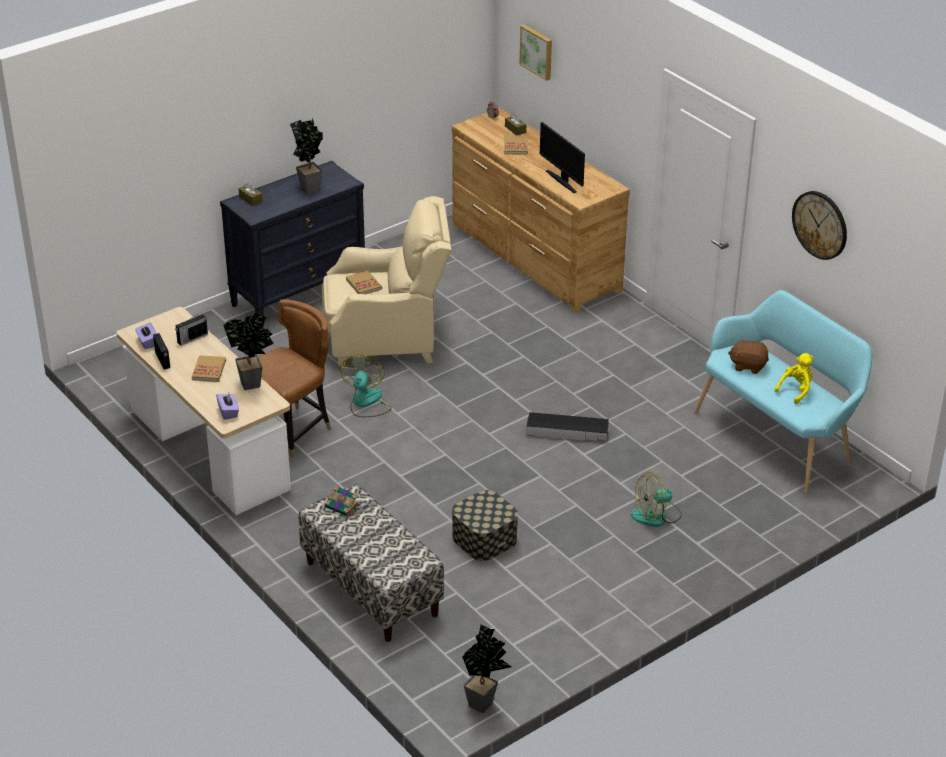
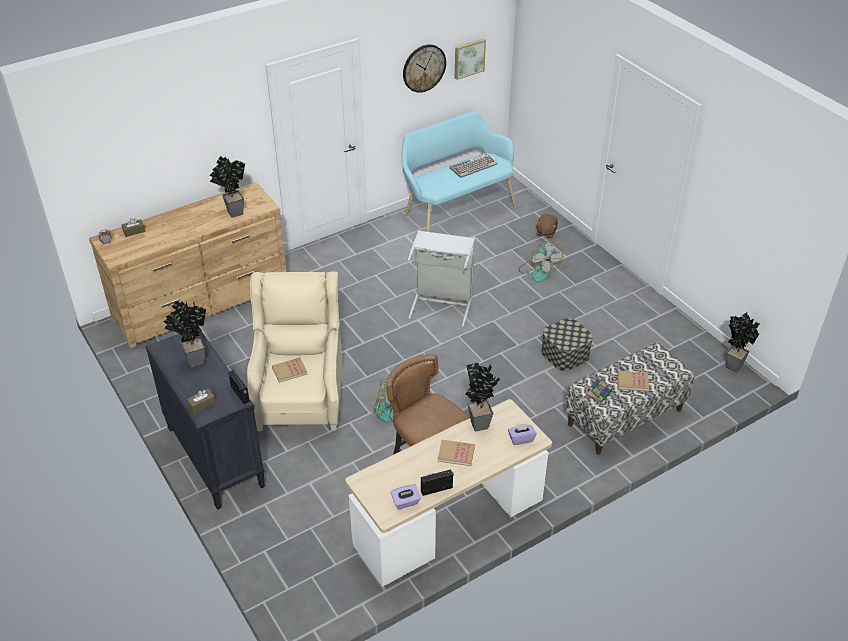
camera: 85 degrees left, 5 degrees up
radio [175,313,208,346] -> radio moved to [228,370,250,404]
book [504,135,528,155] -> book moved to [617,371,649,391]
picture [520,24,552,81] -> picture moved to [455,39,486,80]
black storage box [526,412,609,441] -> grey laundry basket [408,230,475,327]
monitor [540,122,585,193] -> potted plant [210,156,245,218]
brown plush toy [728,337,769,374] -> brown plush toy moved to [535,214,558,238]
yellow plush toy [775,353,813,404] -> keyboard [450,153,497,178]

